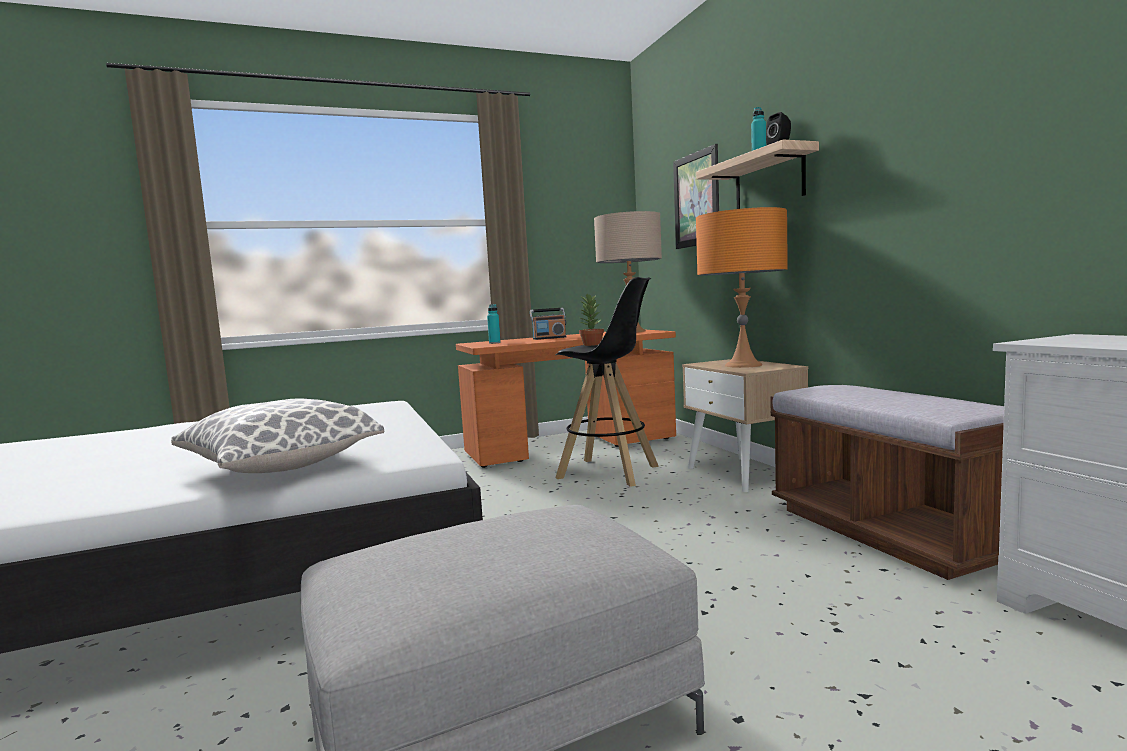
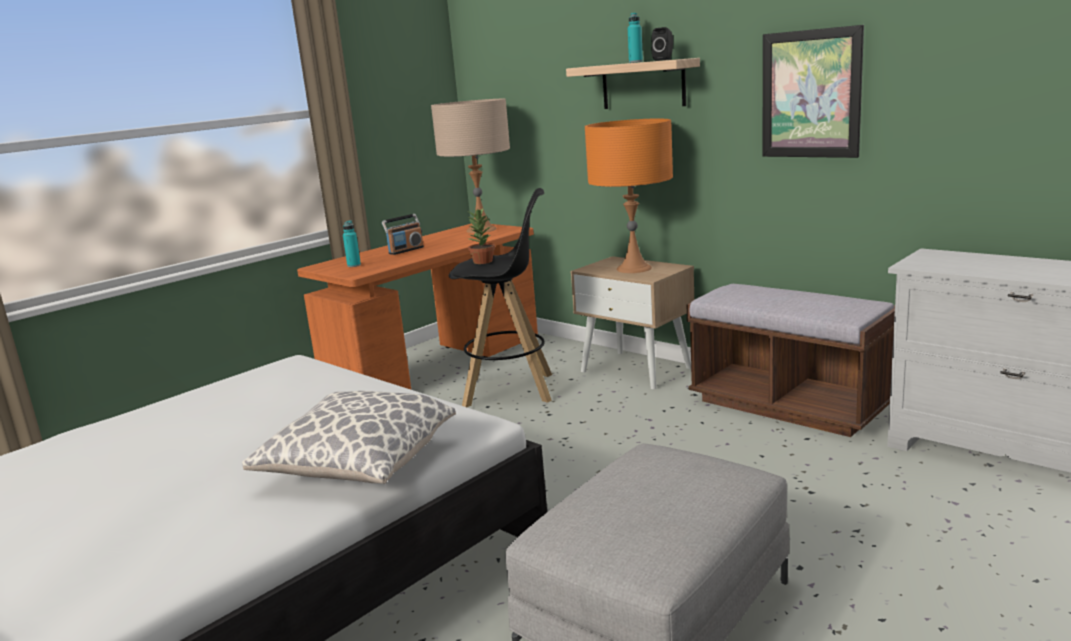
camera: 25 degrees left, 10 degrees up
picture [673,144,719,249] -> picture moved to [763,25,864,158]

